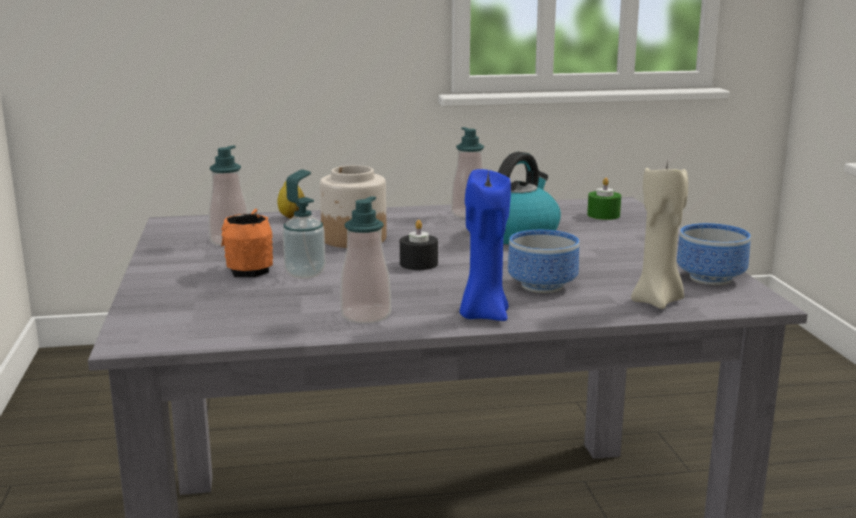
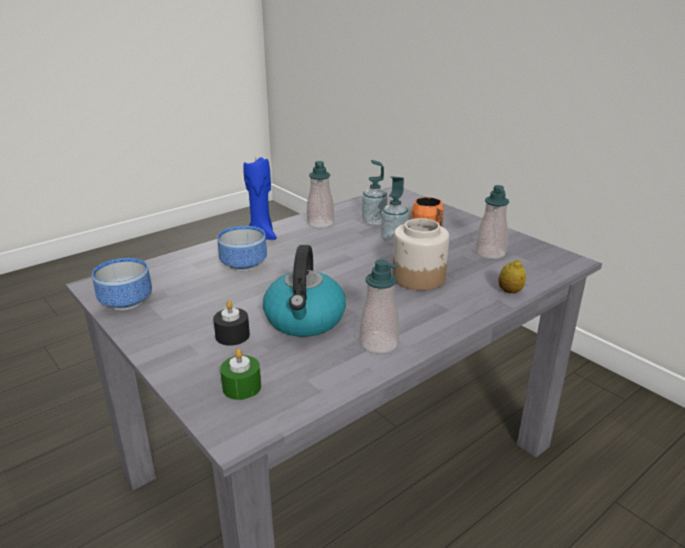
camera: 150 degrees right, 10 degrees up
black candle [400,220,438,270] -> black candle moved to [213,301,250,346]
beige candle [631,165,688,309] -> none
none -> soap dispenser [362,160,388,226]

